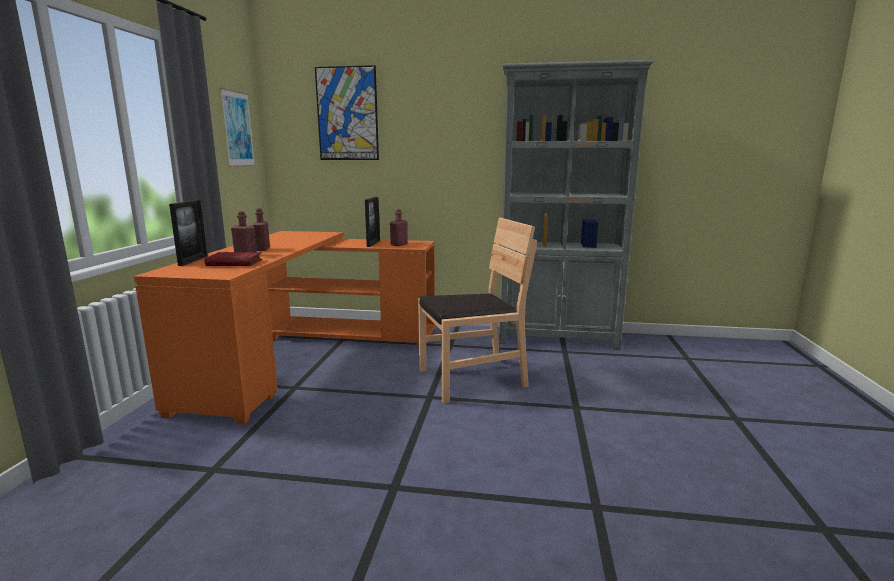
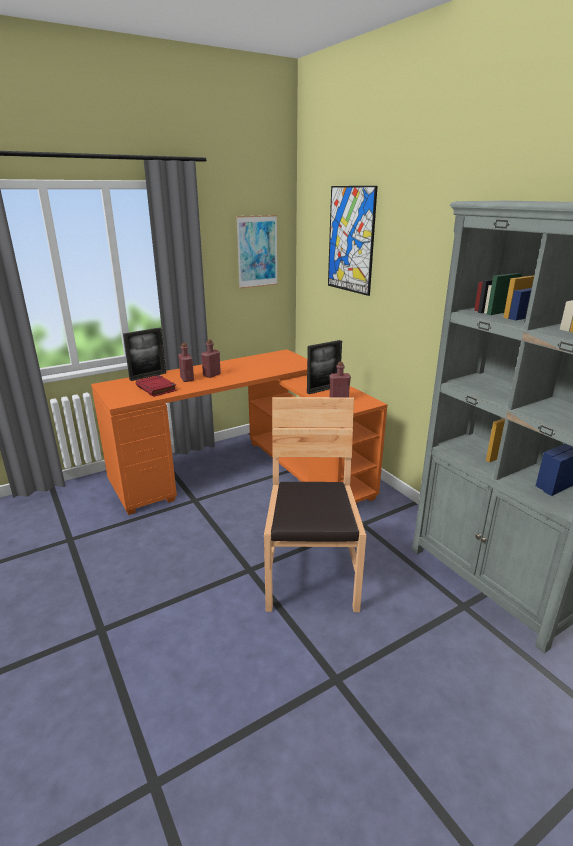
camera: 50 degrees right, 10 degrees up
brown chair [418,218,537,403] -> brown chair turned 120 degrees counterclockwise [264,397,366,612]

